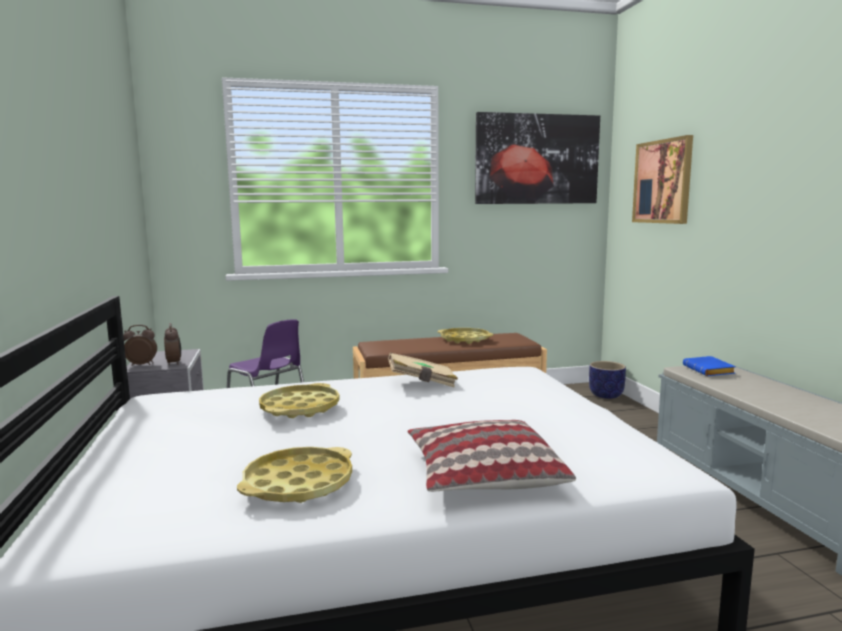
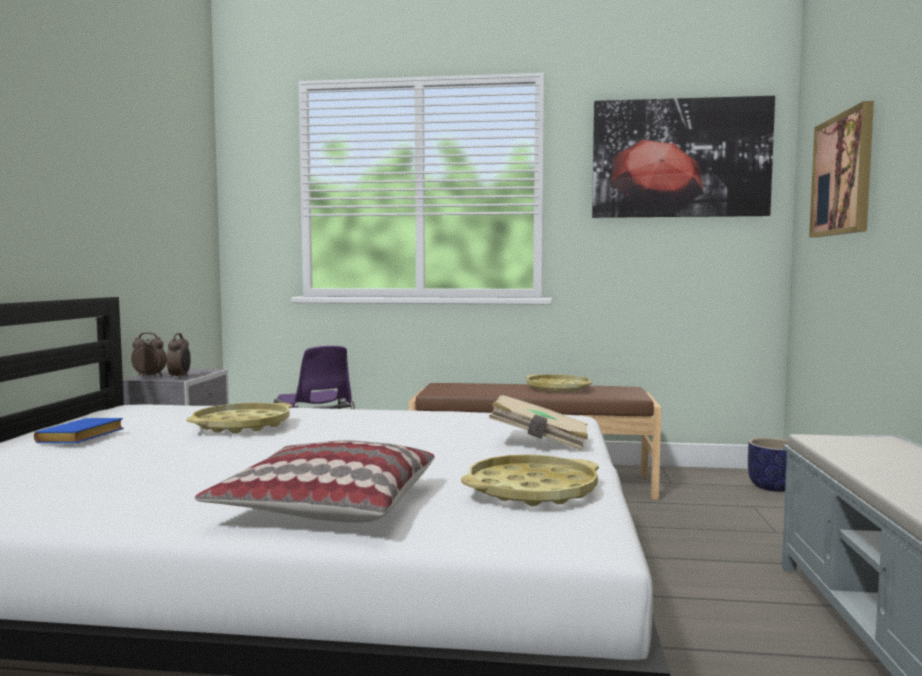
camera: 20 degrees right, 5 degrees down
yellow tray [237,447,352,503] -> yellow tray moved to [461,454,599,506]
beige book [388,352,458,387] -> beige book moved to [489,394,588,451]
blue book [683,356,736,376] -> blue book moved to [34,418,124,443]

